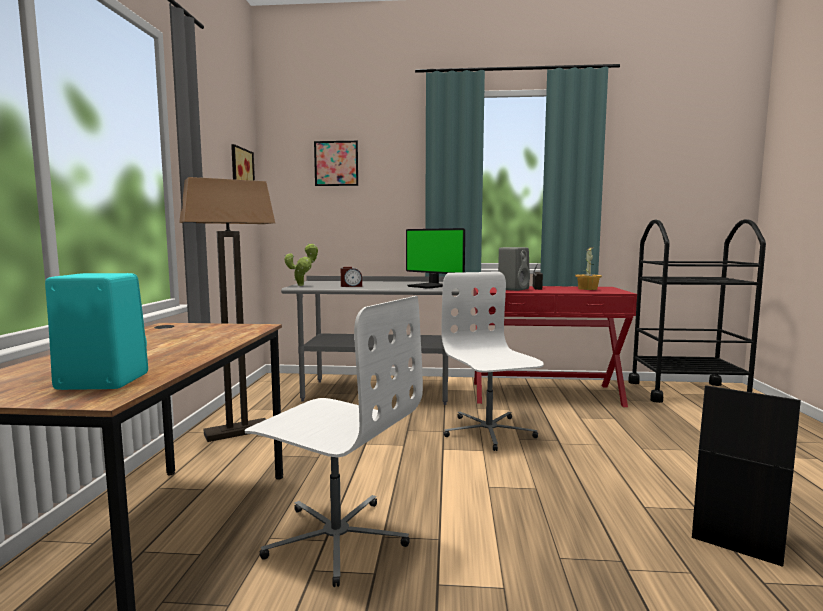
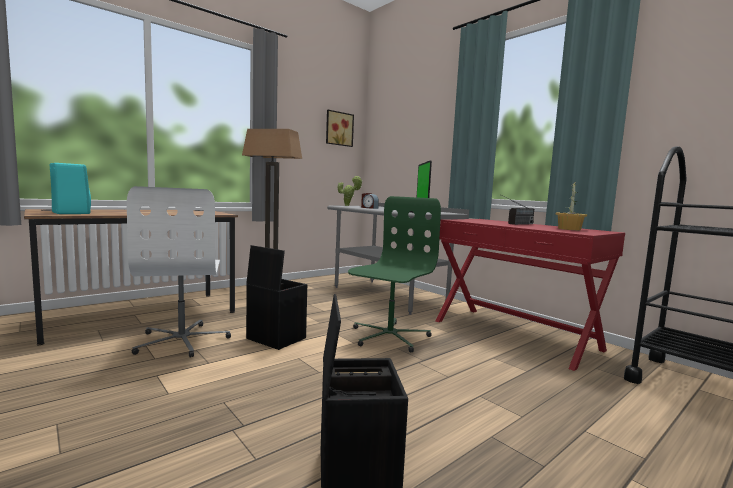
camera: 45 degrees right, 0 degrees up
picture [314,141,358,186] -> none
white office chair [441,272,544,451] -> green office chair [348,196,441,353]
grey speaker [498,247,530,291] -> none
none -> black storage box [246,245,307,350]

